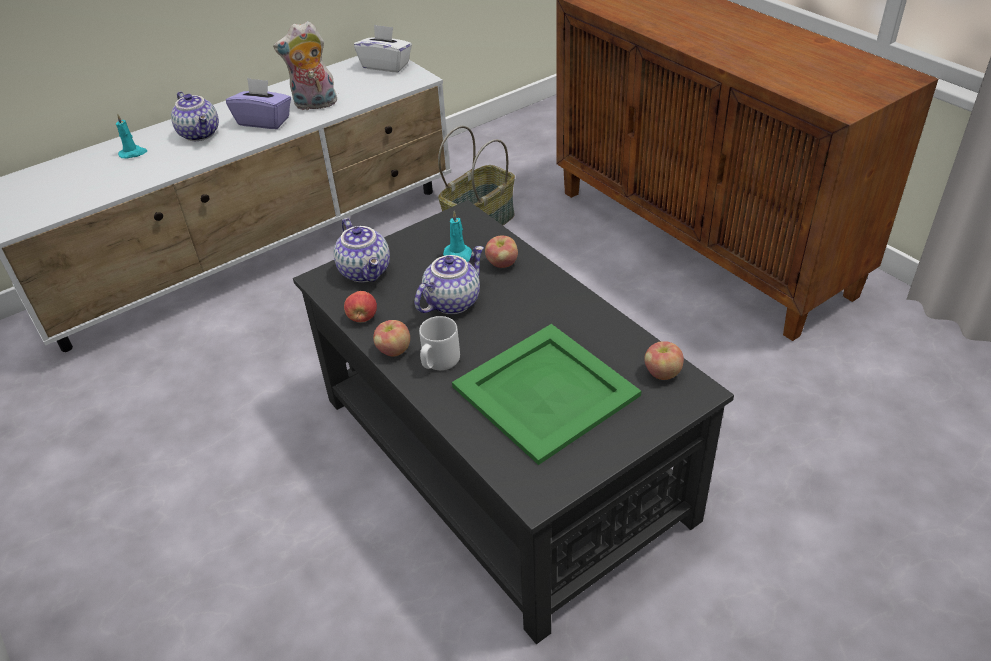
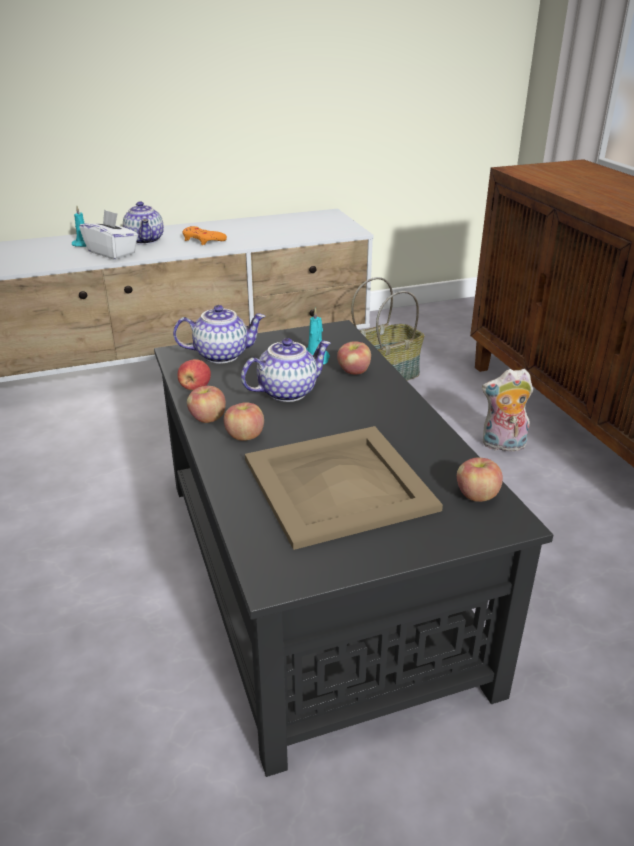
camera: 15 degrees right, 10 degrees down
purple tissue box [226,78,291,129] -> orange game controller [183,226,227,245]
plush toy [273,21,337,110] -> plush toy moved to [482,369,533,451]
teapot [334,218,390,283] -> teapot turned 90 degrees counterclockwise [173,305,266,364]
white tissue box [354,24,412,72] -> white tissue box moved to [79,209,138,260]
grey mug [419,316,460,370] -> apple [224,402,264,441]
green tray [452,324,641,465] -> beige tray [245,426,443,550]

